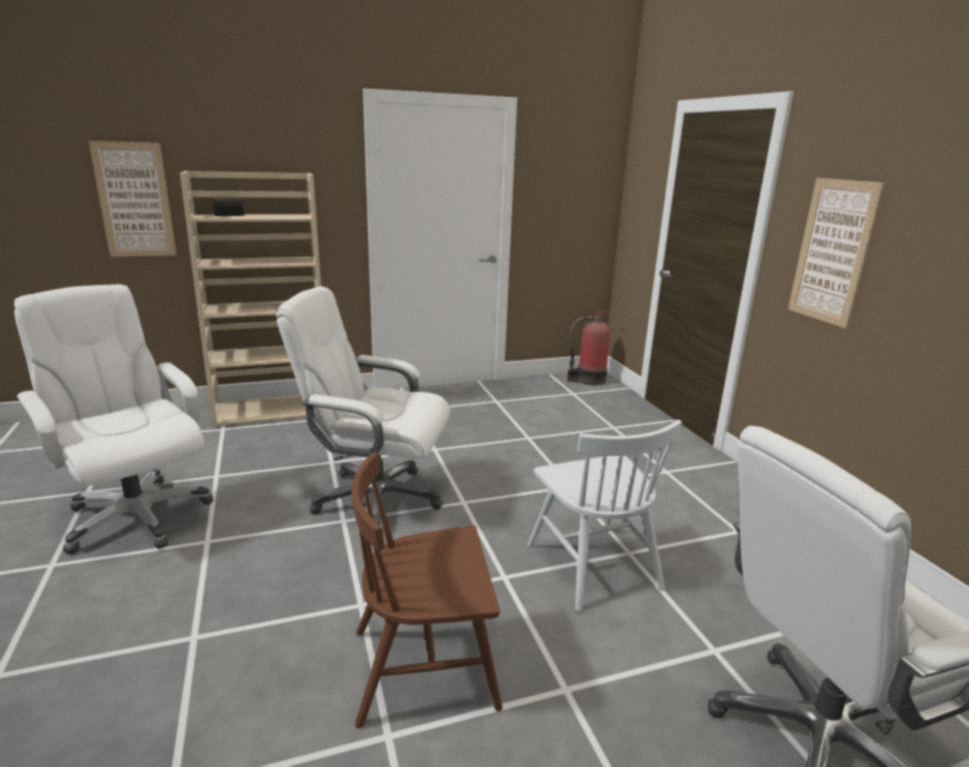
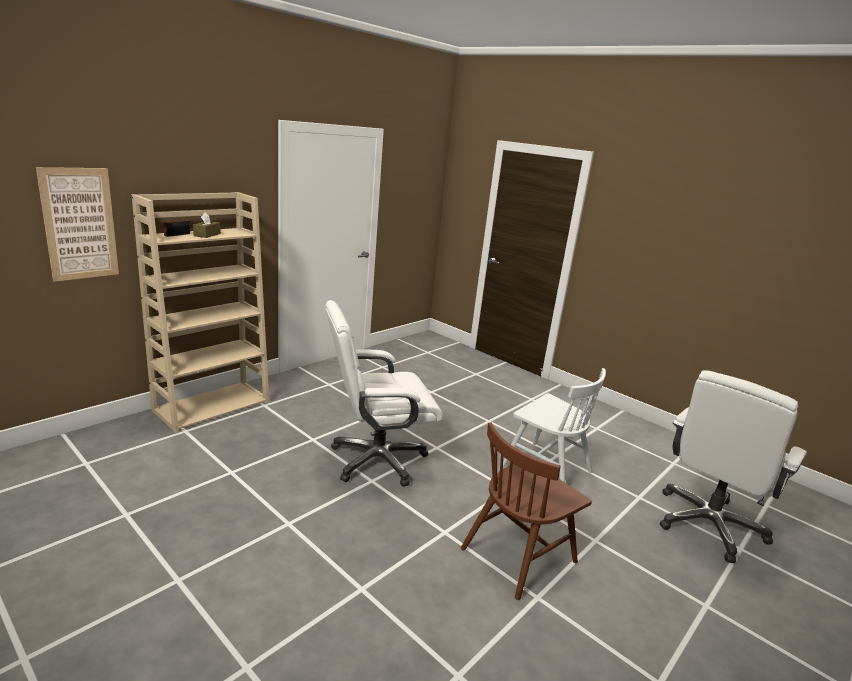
camera: 30 degrees left, 0 degrees up
white office chair [14,284,213,554] -> none
fire extinguisher [567,310,610,385] -> none
picture [788,178,885,328] -> none
none -> brown tissue box [193,212,221,238]

